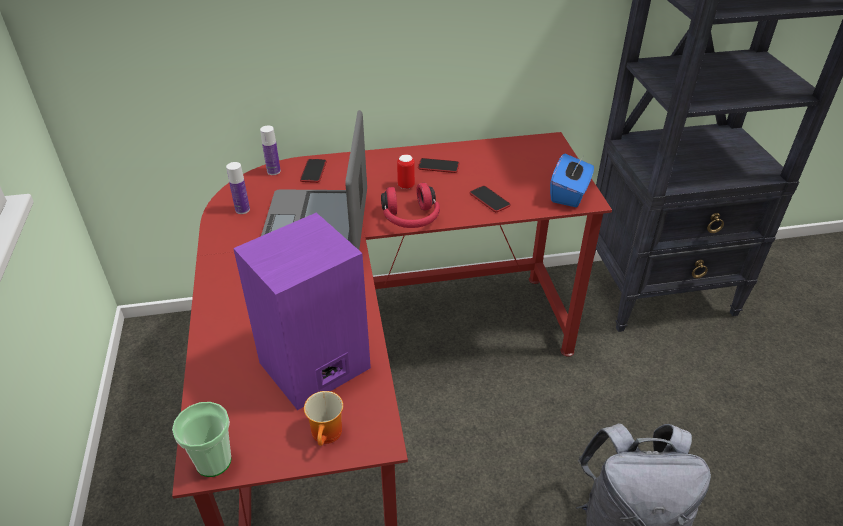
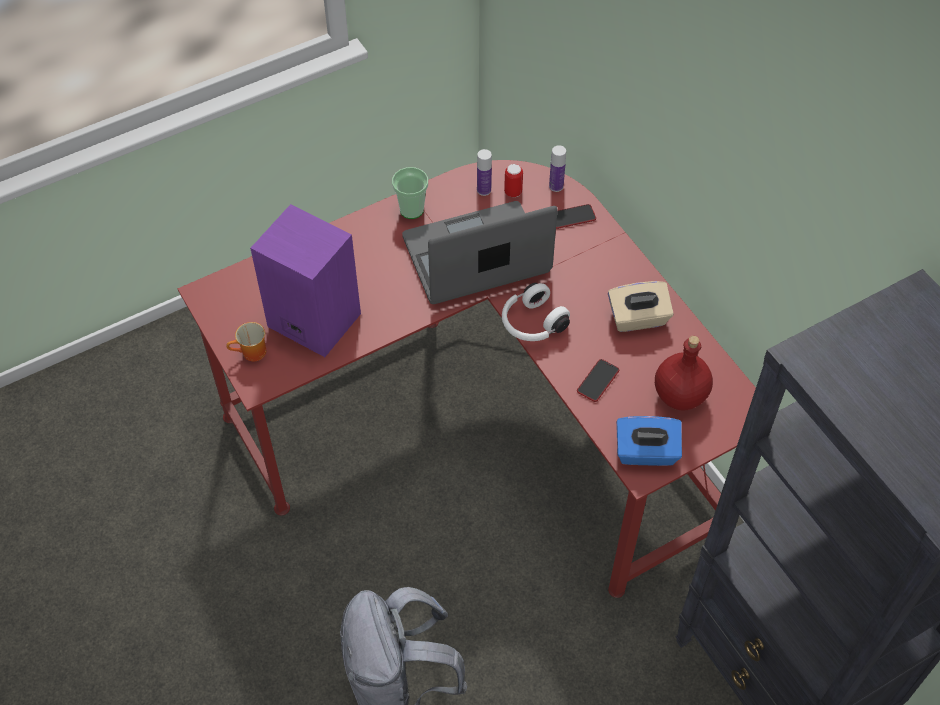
camera: 70 degrees right, 15 degrees up
cup [172,402,231,477] -> cup moved to [392,167,428,219]
red headphones [381,183,440,228] -> white headphones [502,283,570,341]
can [397,154,415,189] -> can moved to [504,164,523,197]
phone [418,158,459,173] -> beige tissue box [608,281,674,332]
none -> red bottle [655,336,713,410]

